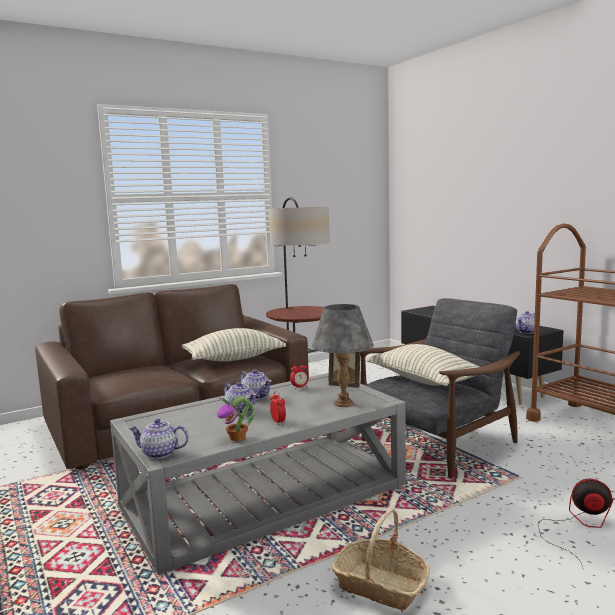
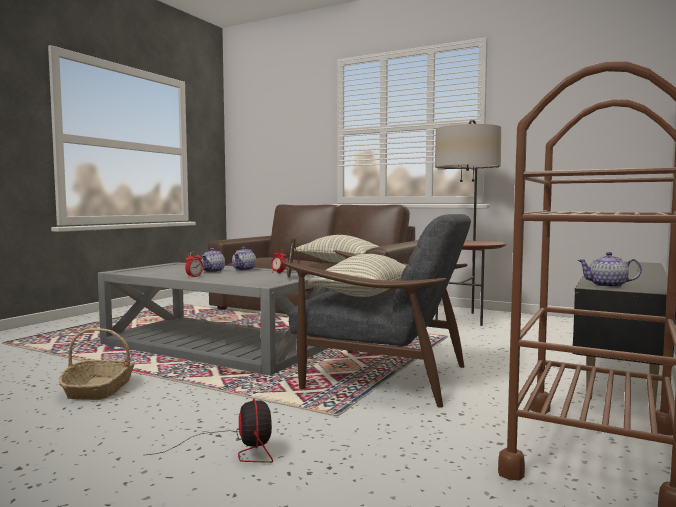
camera: 60 degrees right, 5 degrees down
teapot [129,419,189,459] -> none
potted plant [217,396,255,441] -> none
grey table lamp [312,304,374,407] -> none

